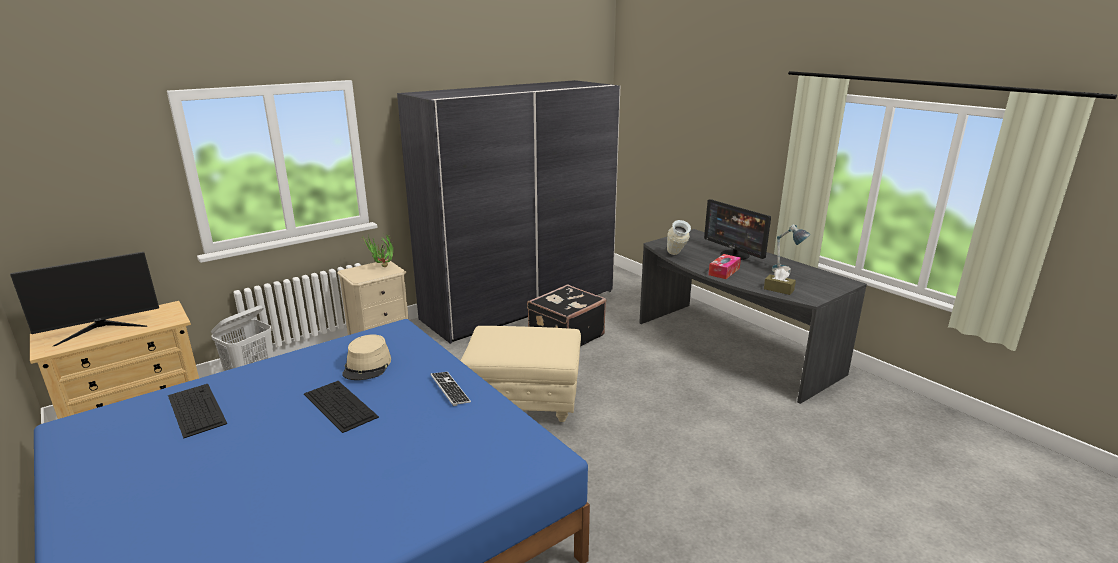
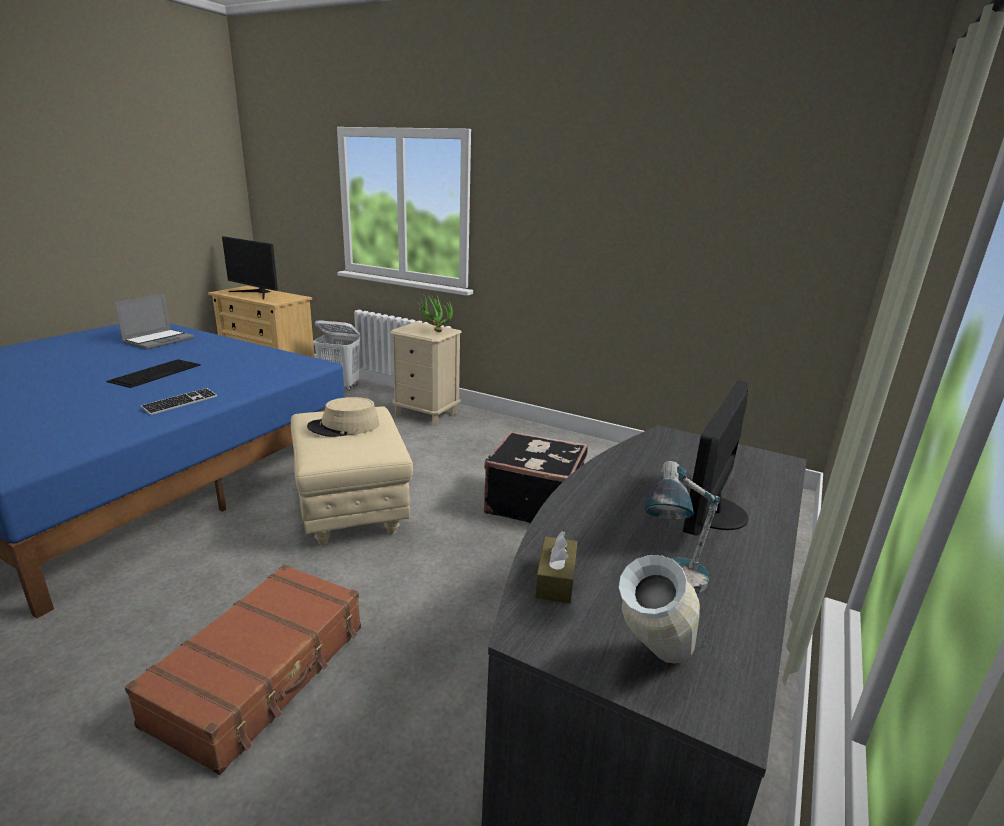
camera: 65 degrees right, 0 degrees up
keyboard [168,384,227,439] -> laptop [114,294,194,349]
beige hat [342,334,391,380] -> beige hat moved to [307,397,380,437]
grey wardrobe [397,80,620,344] -> none
vase [667,220,691,255] -> vase moved to [618,555,700,664]
tissue box [708,254,741,279] -> none
none -> brown suitcase [125,564,361,775]

